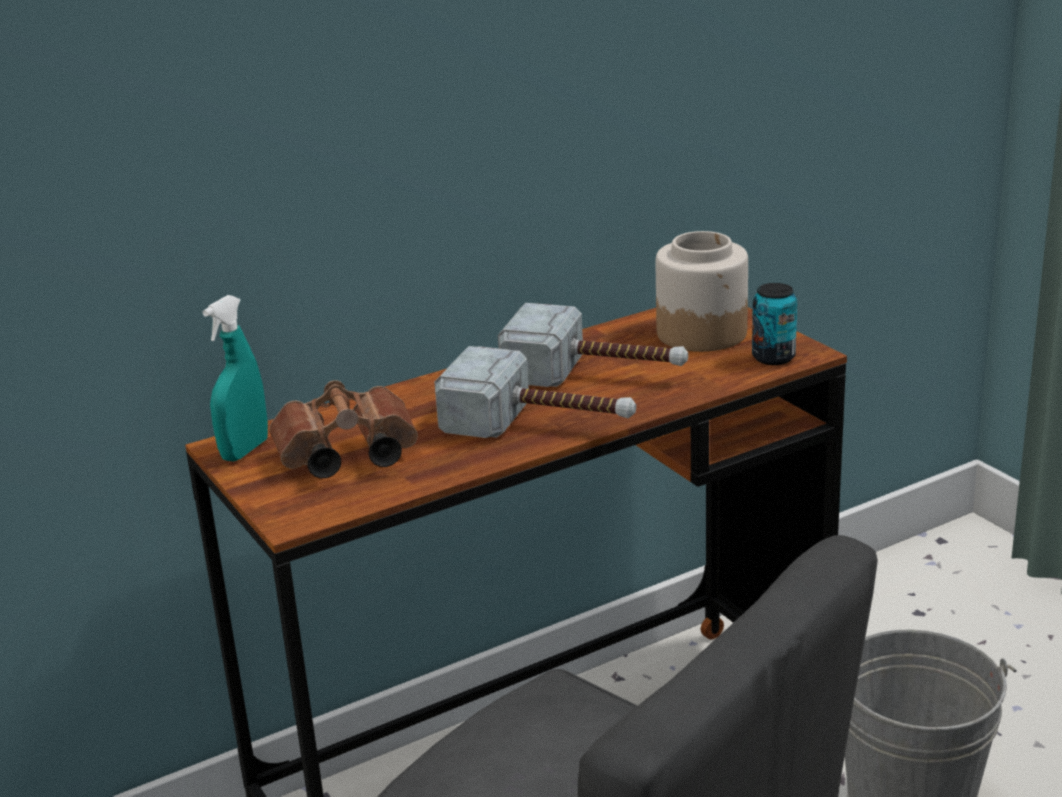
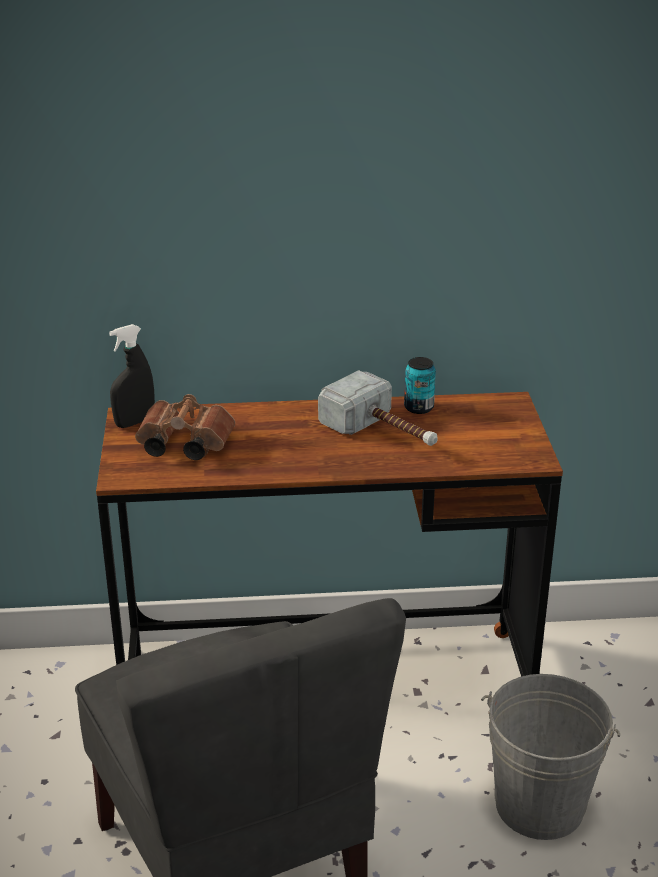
camera: 25 degrees right, 5 degrees up
turquoise spray bottle [203,295,268,462] -> black spray bottle [109,324,155,428]
hammer [434,346,636,438] -> none
jar [656,231,748,352] -> none
can [752,283,797,365] -> can moved to [404,357,436,414]

